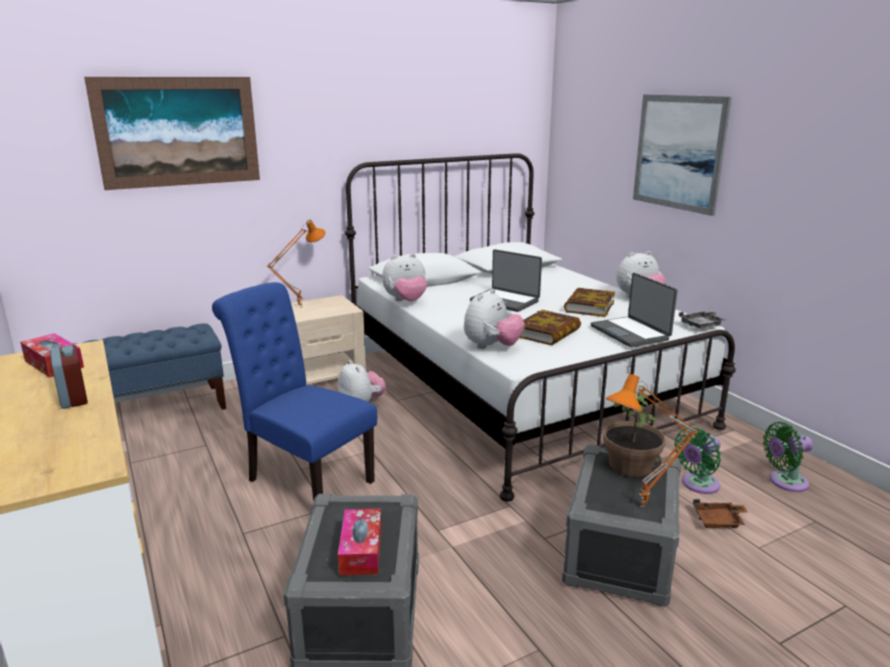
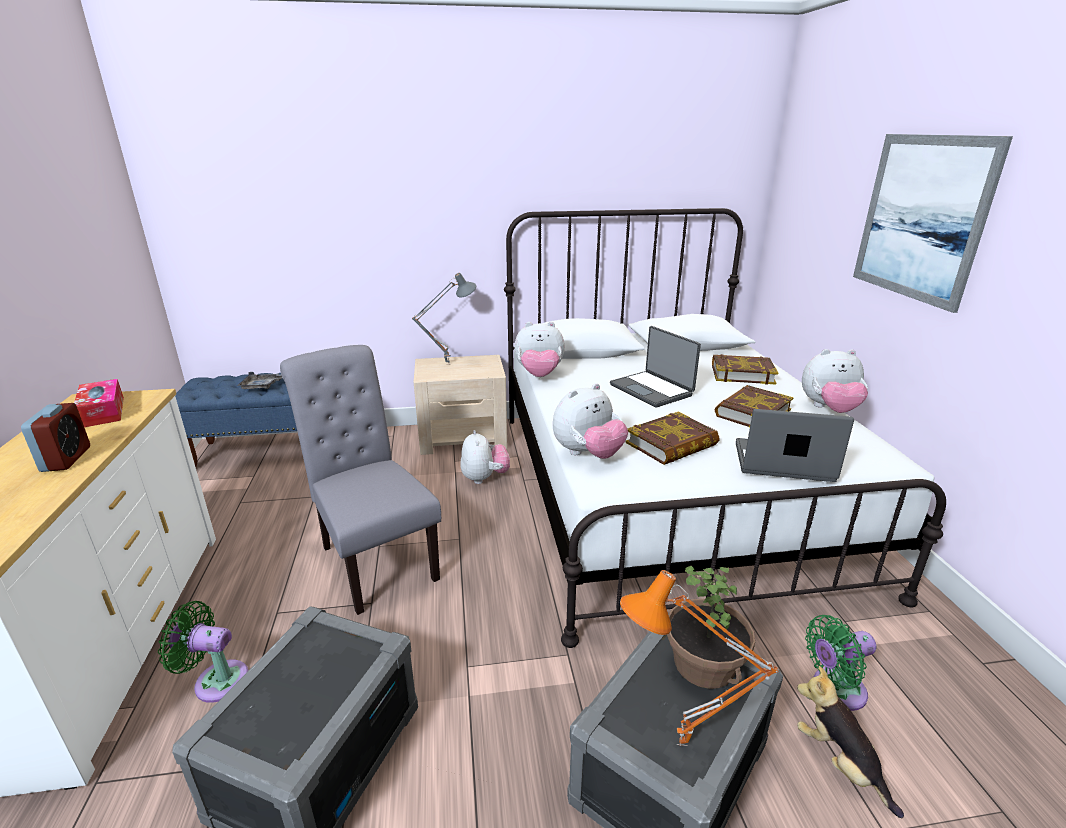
camera: 20 degrees right, 5 degrees up
picture [84,77,260,190] -> none
blue chair [212,282,377,502] -> grey chair [280,345,441,615]
orange table lamp [267,220,325,308] -> grey table lamp [412,273,476,365]
tissue box [338,509,382,575] -> none
laptop [591,273,678,347] -> laptop turned 105 degrees clockwise [736,409,854,482]
grey tray [679,311,725,329] -> grey tray moved to [237,372,282,389]
brown tray [693,499,748,528] -> plush toy [797,666,904,818]
green fan [763,422,813,492] -> green fan moved to [158,601,248,703]
none -> book [712,354,778,384]

